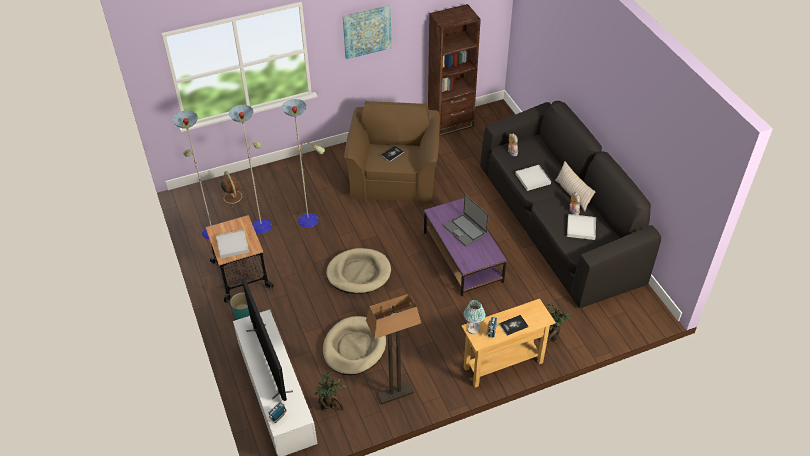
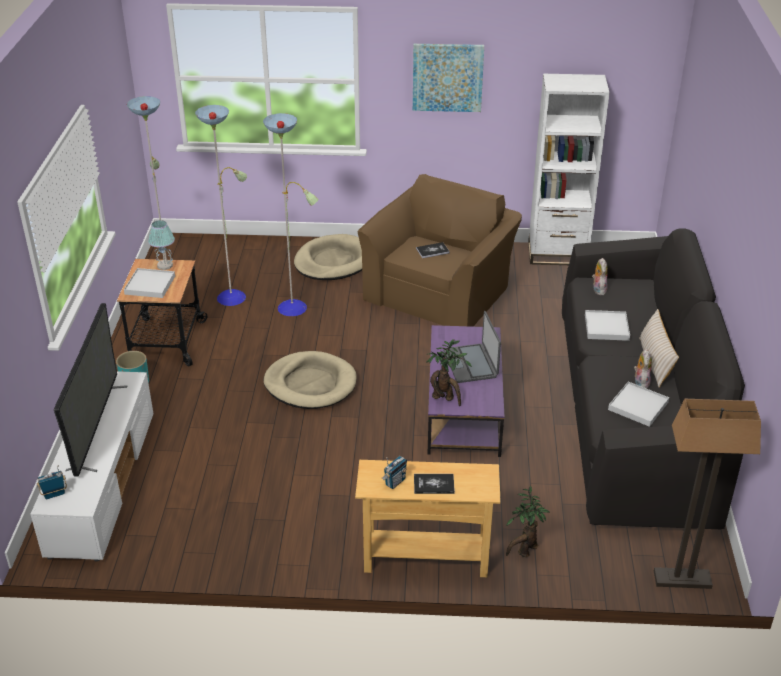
camera: 25 degrees right, 10 degrees down
brown fan [218,171,246,208] -> none
potted plant [315,372,347,411] -> potted plant moved to [427,339,472,406]
beige dog bed [323,316,386,375] -> beige dog bed moved to [294,234,362,280]
floor lamp [366,293,421,404] -> floor lamp moved to [654,399,761,589]
brown bookcase [428,4,481,136] -> white bookcase [528,74,610,265]
table lamp [464,300,485,335] -> table lamp moved to [148,220,175,270]

